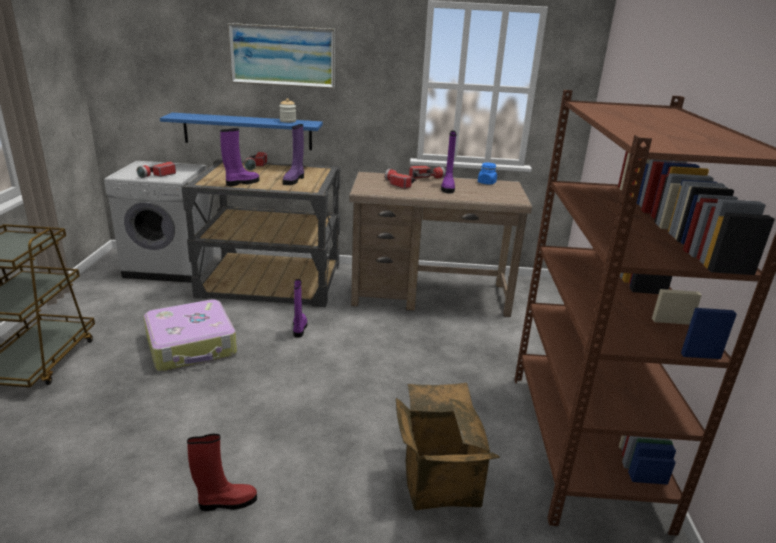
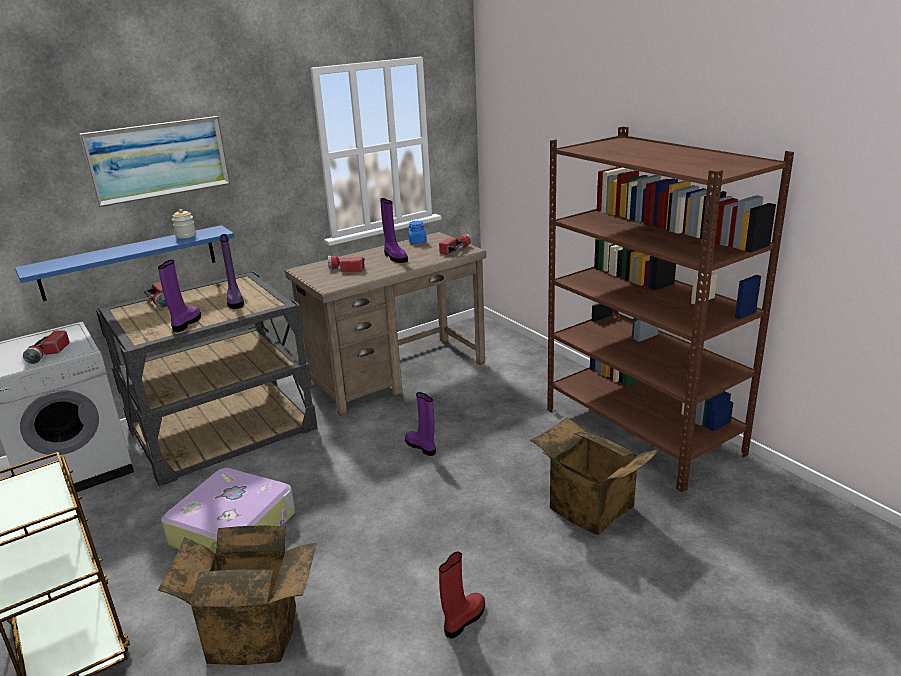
camera: 35 degrees left, 0 degrees up
purple boot [293,279,307,338] -> purple boot moved to [405,392,436,456]
flashlight [409,166,445,179] -> flashlight moved to [439,234,472,255]
none -> cardboard box [158,526,317,665]

